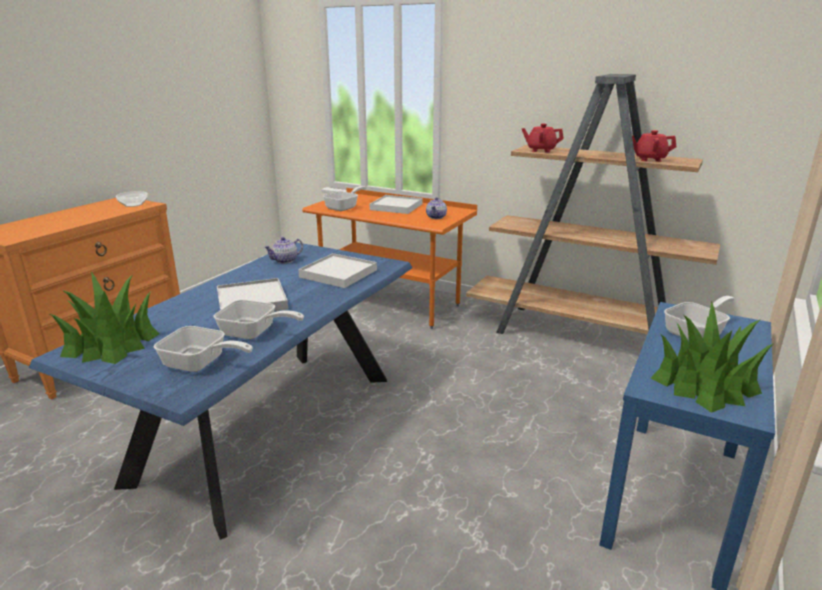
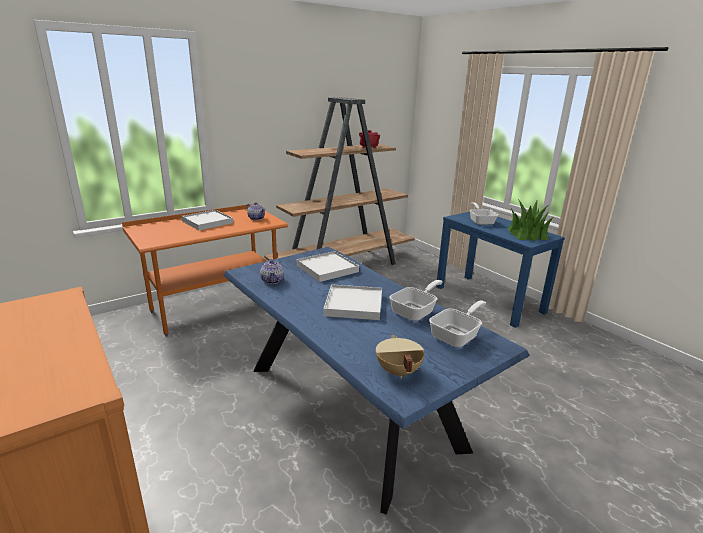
camera: 65 degrees left, 0 degrees up
potted plant [50,272,159,364] -> beige cooking pot [376,335,424,378]
bowl [116,191,148,207] -> none
frying pan [323,186,366,211] -> none
red teapot [522,124,564,153] -> none

